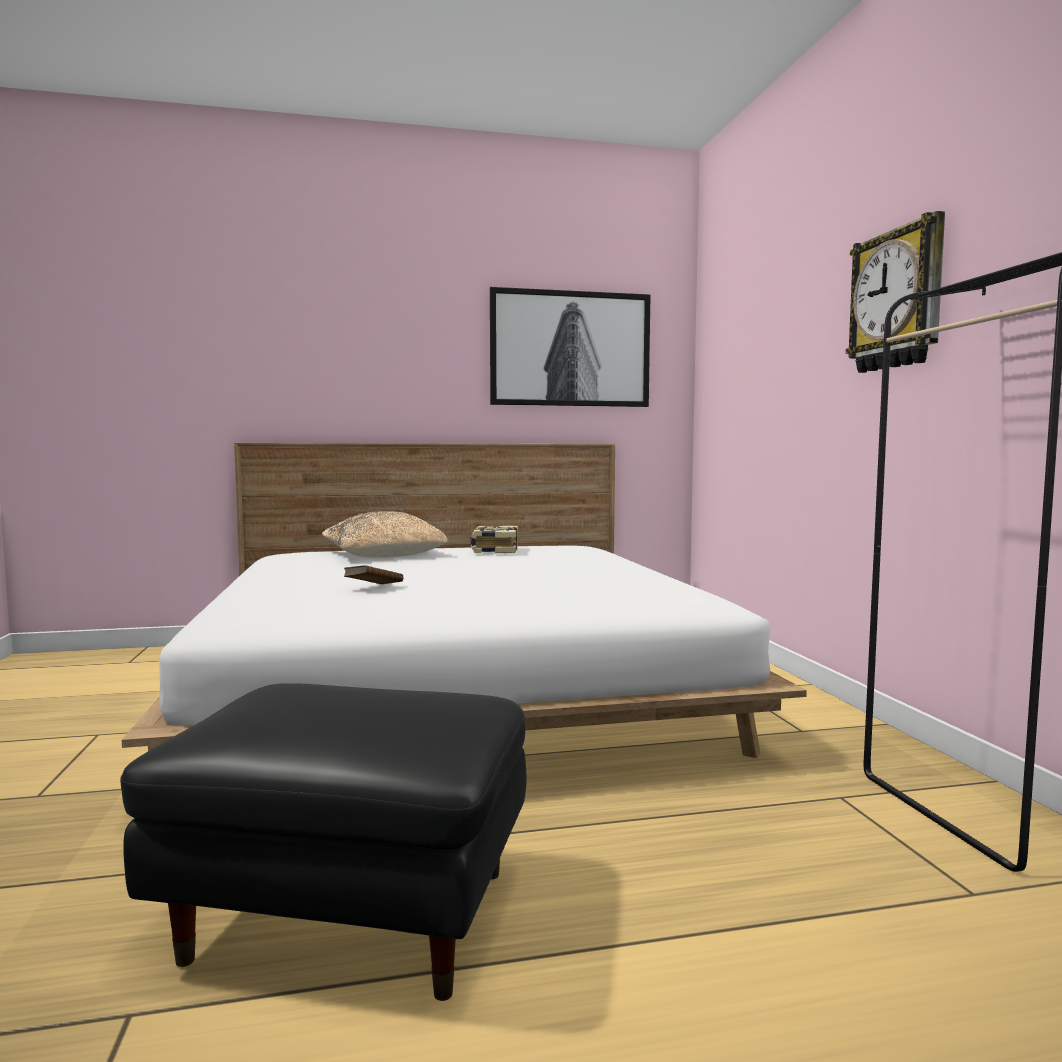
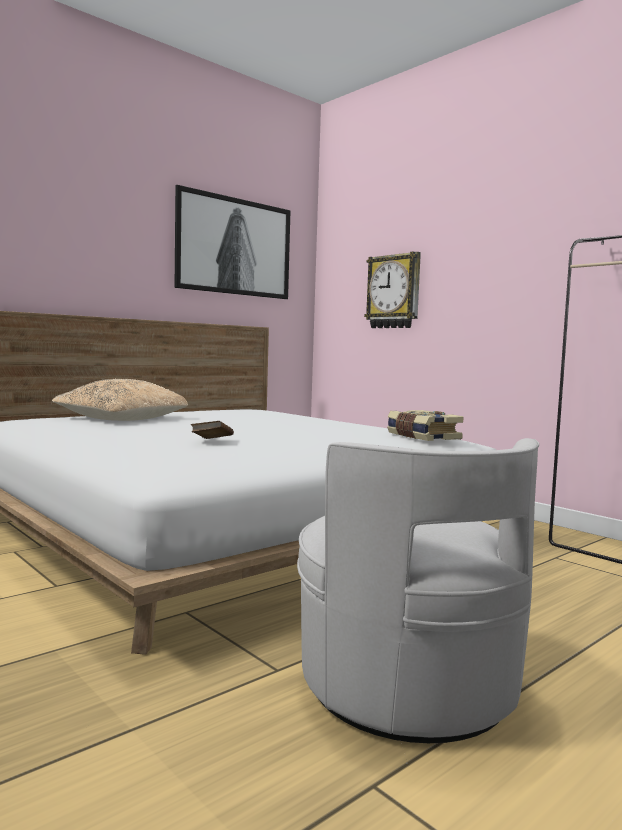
camera: 30 degrees left, 0 degrees up
black ottoman [120,683,527,1001] -> white armchair [297,438,539,743]
book [470,526,518,553] -> book moved to [387,410,464,441]
wall clock [846,211,945,373] -> wall clock moved to [364,252,421,328]

